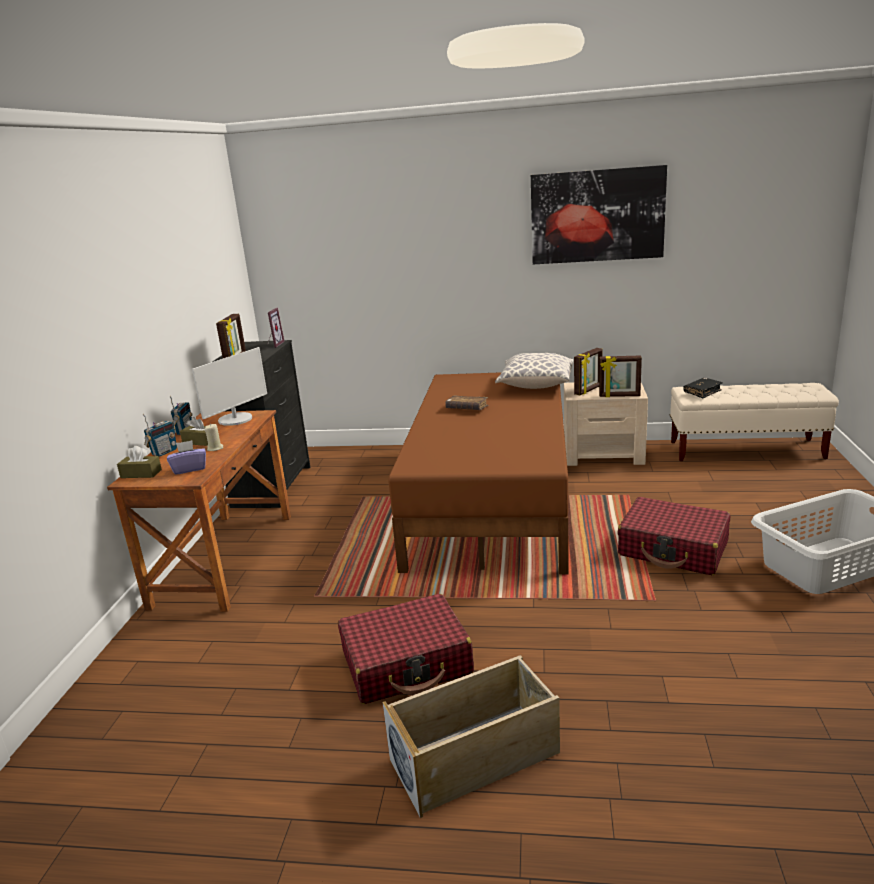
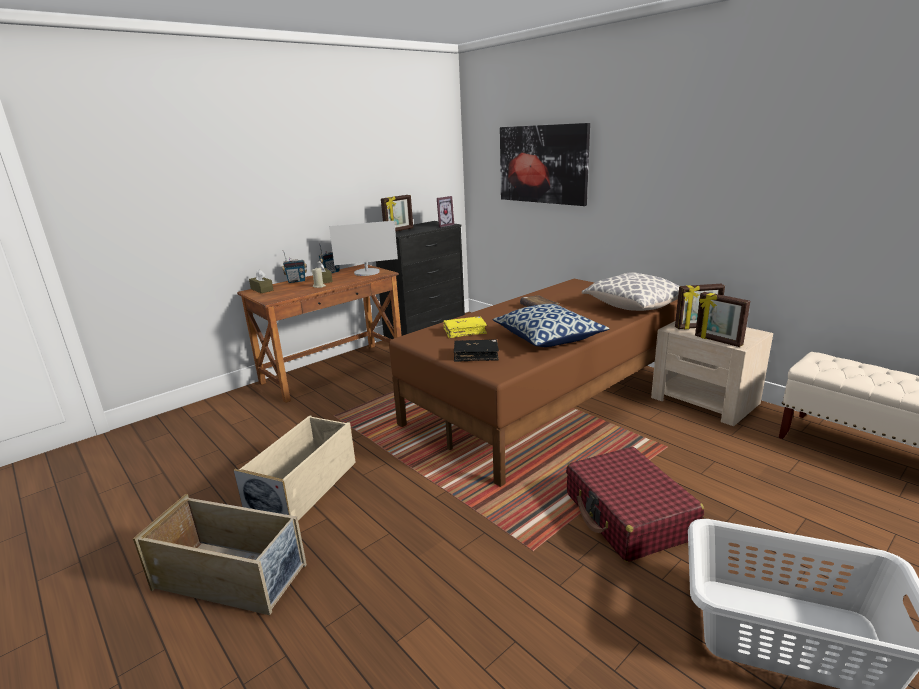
camera: 40 degrees right, 0 degrees up
purple tissue box [167,440,206,475] -> none
red suitcase [338,594,474,704] -> beige storage box [234,415,356,520]
picture [531,165,667,264] -> picture moved to [500,123,590,206]
black book [683,378,723,398] -> black book moved to [454,339,499,362]
none -> yellow book [443,316,487,338]
none -> pillow [493,304,610,347]

